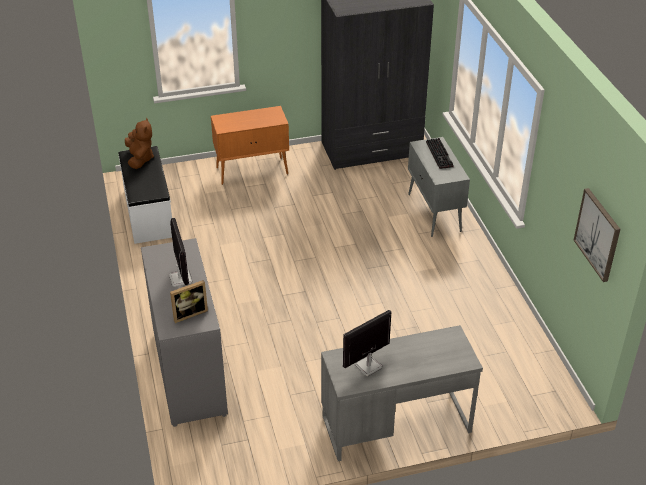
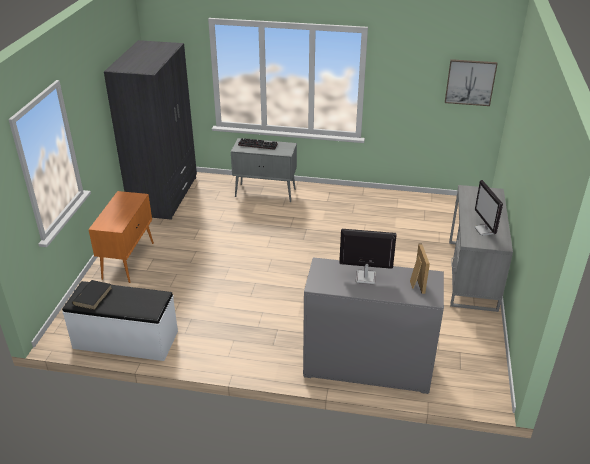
camera: 65 degrees left, 5 degrees down
brown plush toy [125,118,154,169] -> black book [72,280,112,310]

